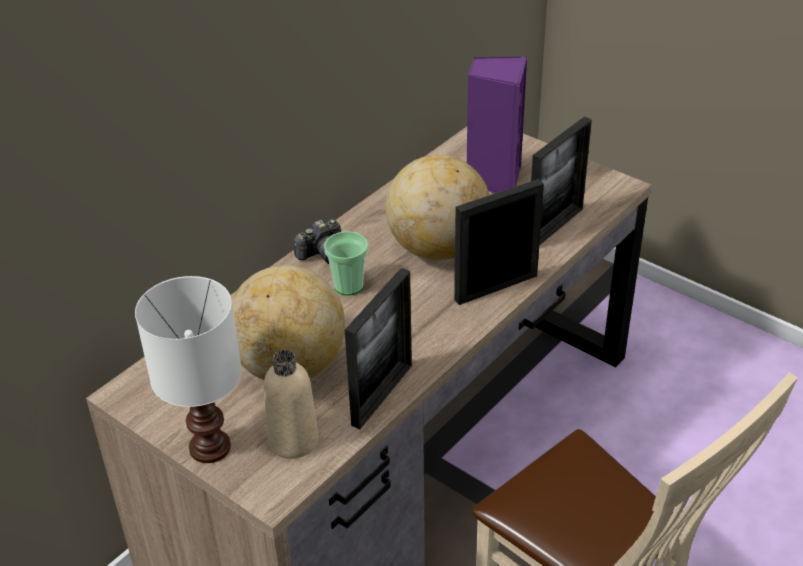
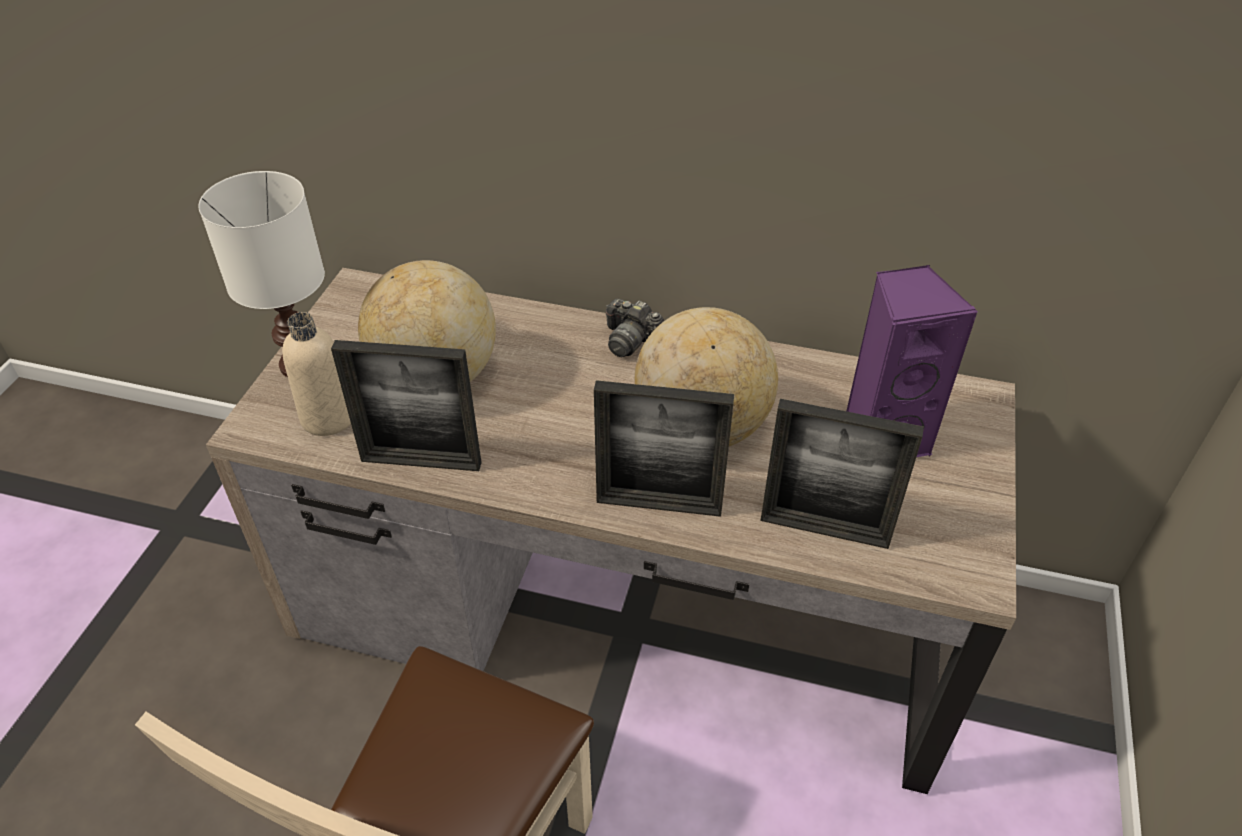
camera: 65 degrees right, 5 degrees up
cup [324,231,368,296] -> none
picture frame [454,179,544,305] -> picture frame turned 150 degrees clockwise [594,380,734,517]

